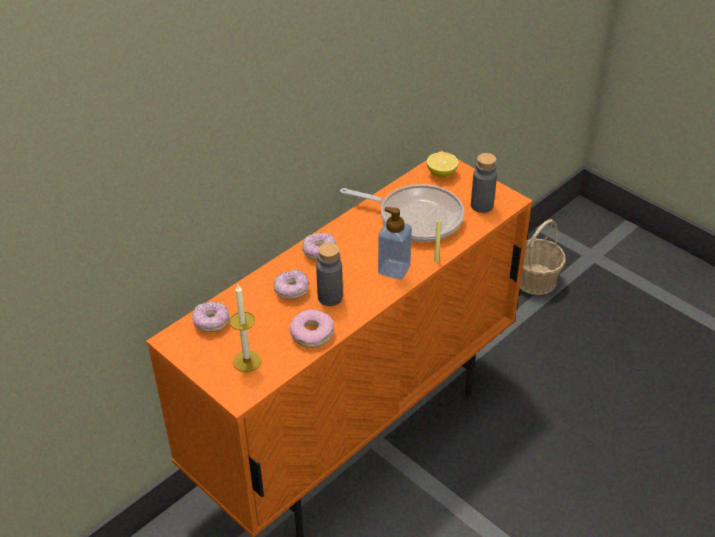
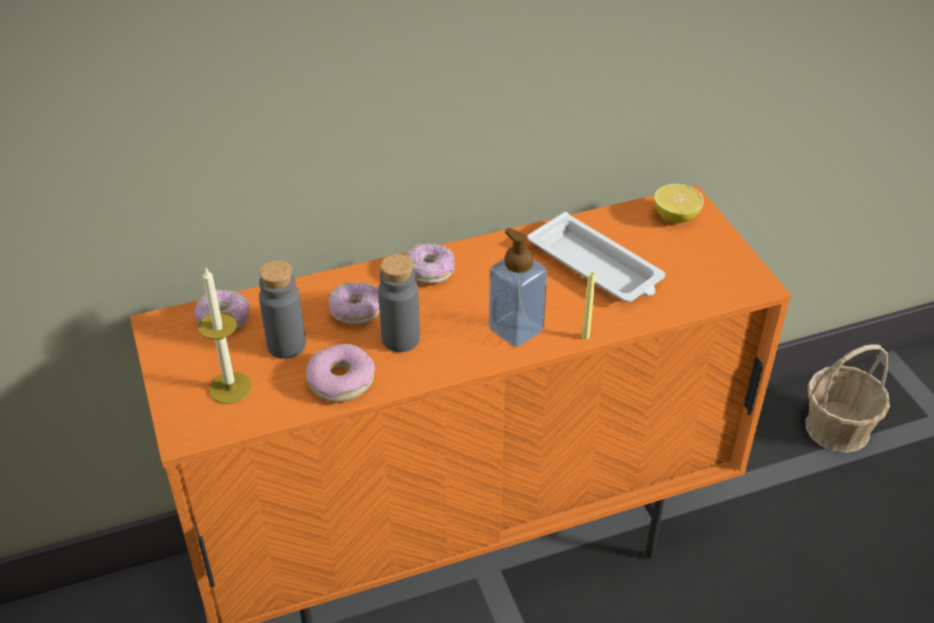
camera: 25 degrees right, 0 degrees up
frying pan [340,184,464,242] -> white tray [528,212,665,302]
grey bottle [471,153,497,213] -> grey bottle moved to [259,260,306,359]

